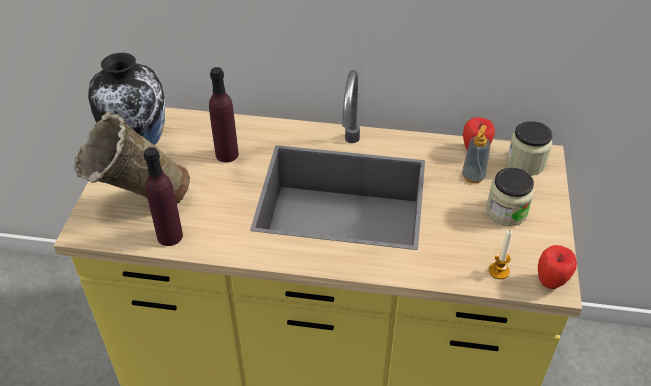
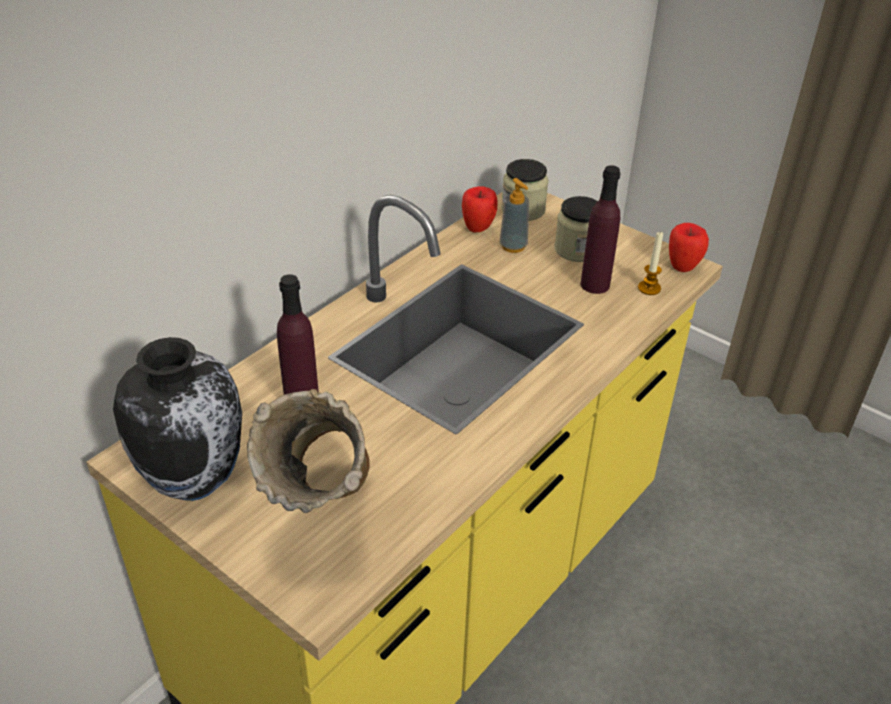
camera: 60 degrees left, 5 degrees down
purple bottle [144,147,183,246] -> purple bottle moved to [581,165,621,294]

